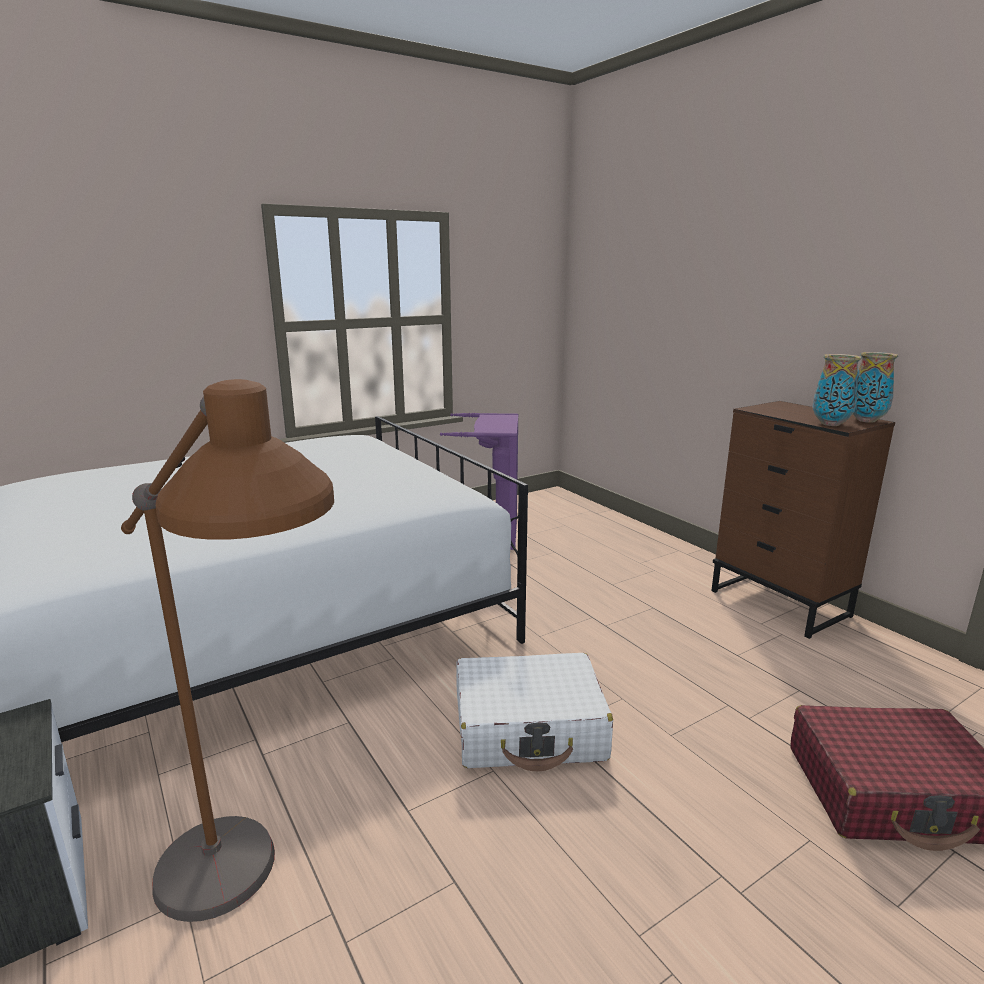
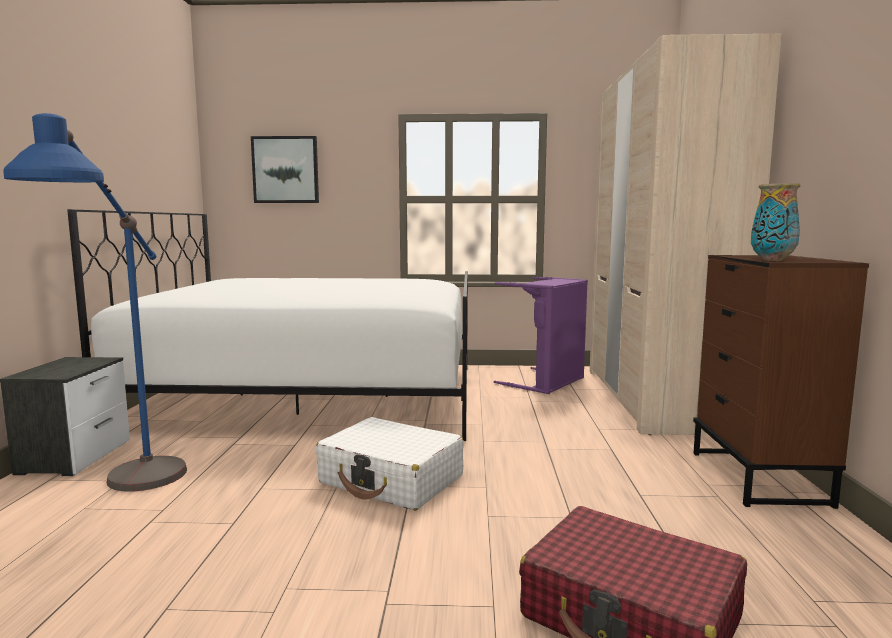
camera: 35 degrees right, 10 degrees down
brown floor lamp [121,379,334,922] -> blue floor lamp [3,113,187,492]
vase [853,352,898,423] -> none
none -> picture [251,136,319,203]
none -> beige wardrobe [590,34,782,435]

